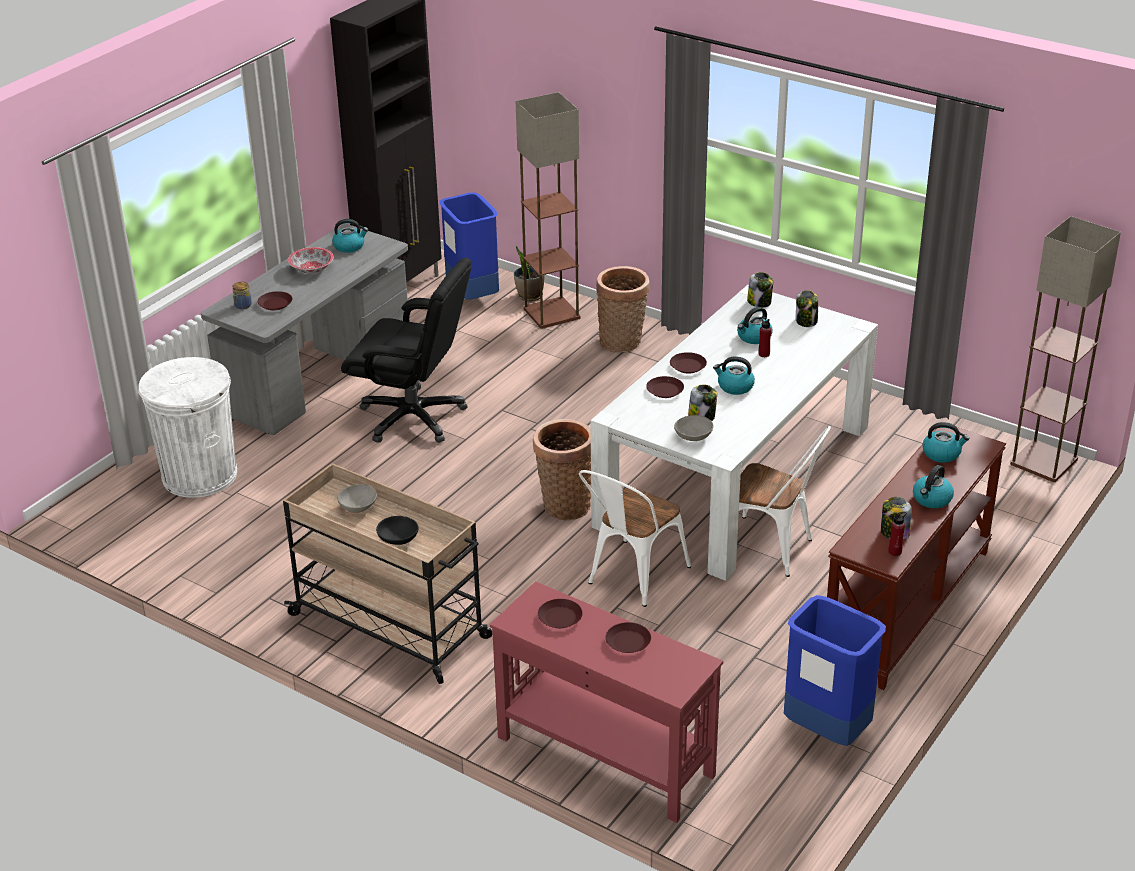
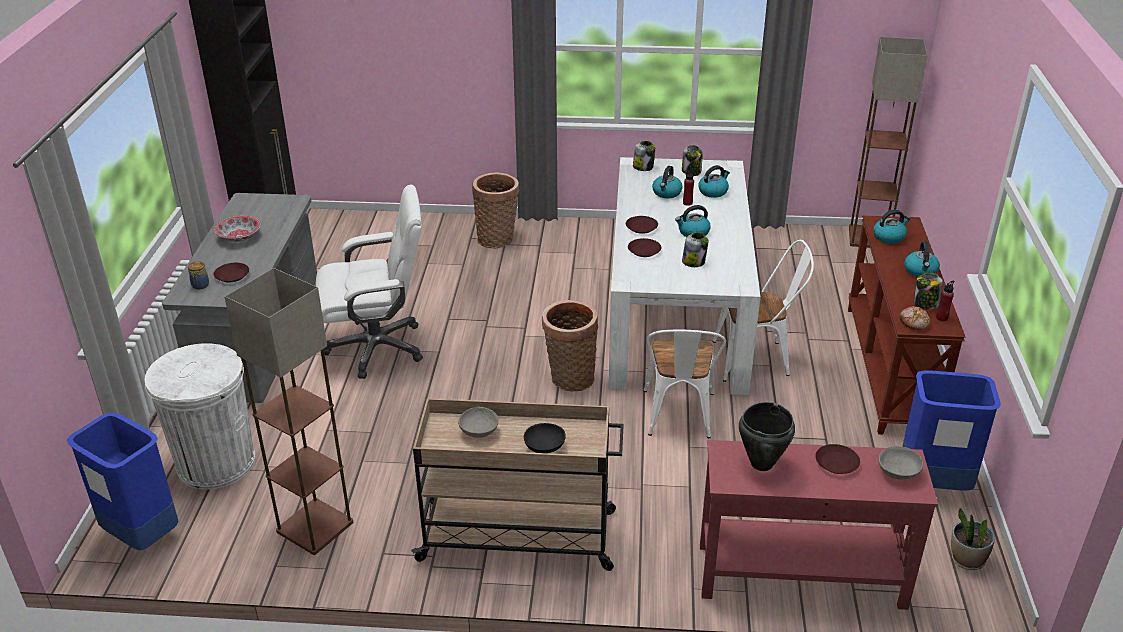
camera: 30 degrees left, 0 degrees up
kettle [332,219,368,253] -> kettle moved to [698,165,730,198]
black office chair [341,258,472,443] -> white office chair [315,184,423,379]
blue trash can [439,193,499,300] -> blue trash can moved to [67,412,178,550]
potted plant [514,246,544,302] -> potted plant moved to [951,508,995,570]
floor lamp [516,92,580,329] -> floor lamp moved to [224,268,353,555]
brown plate [538,599,582,628] -> black cooking pot [739,402,795,471]
grey bowl [674,415,713,441] -> grey bowl moved to [879,446,923,480]
none -> bread [900,306,930,330]

